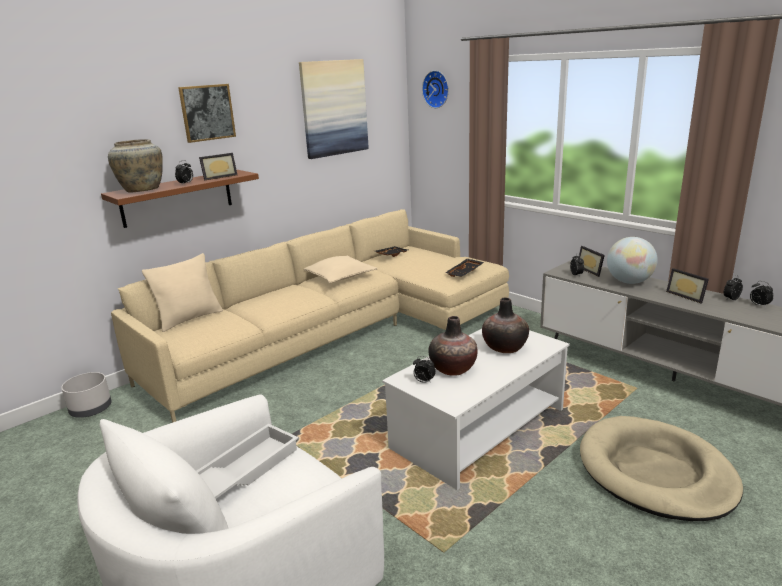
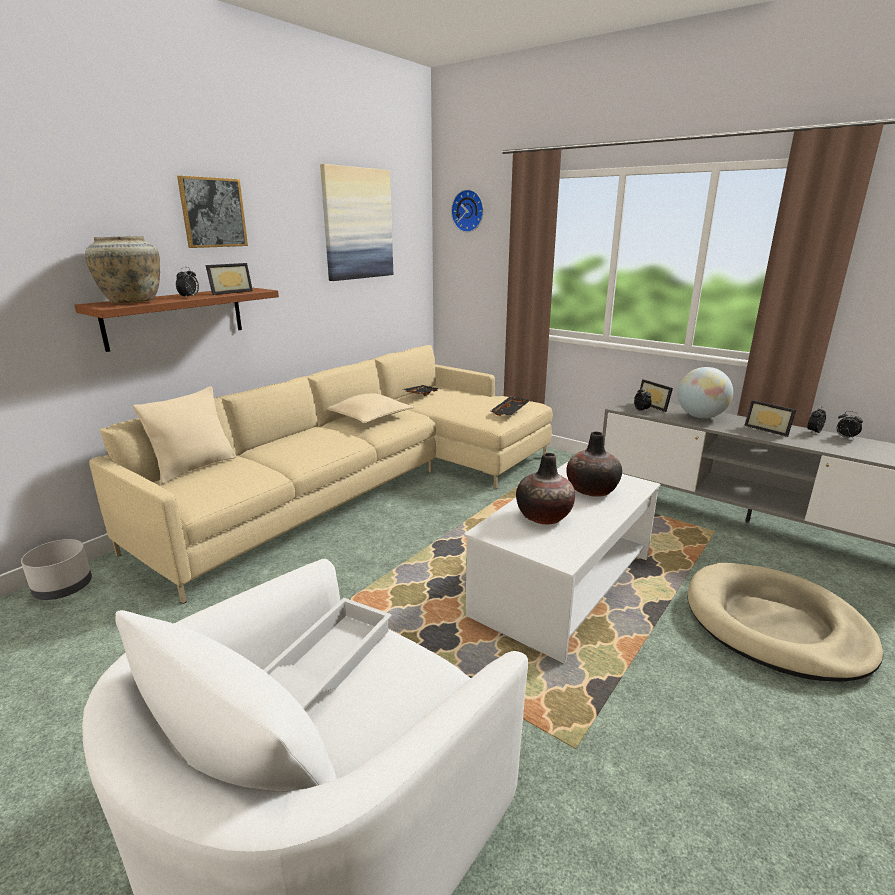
camera: 10 degrees left, 0 degrees up
alarm clock [413,356,436,383] -> none

